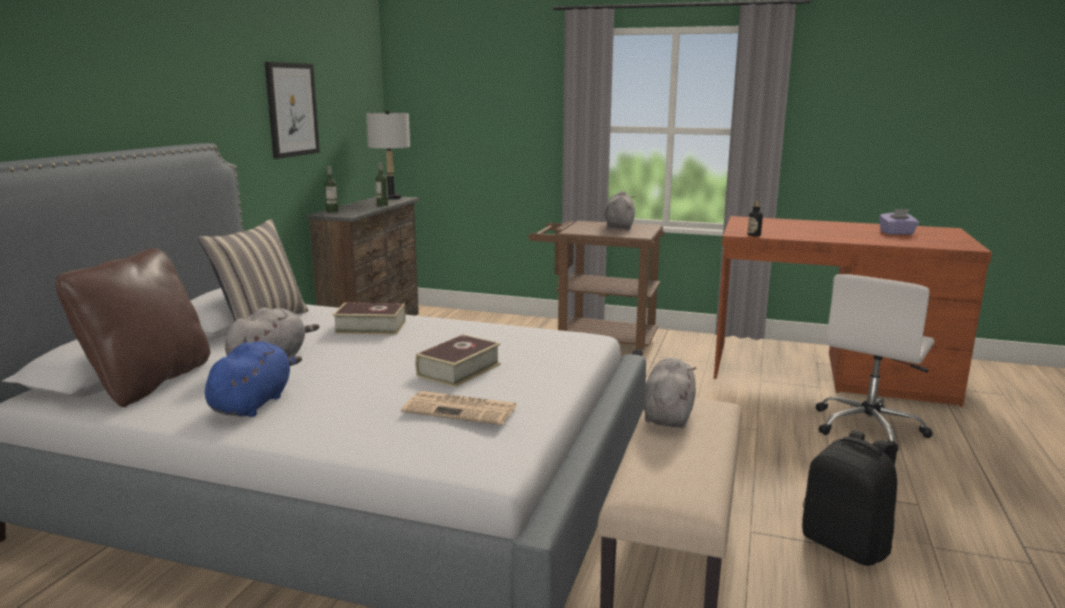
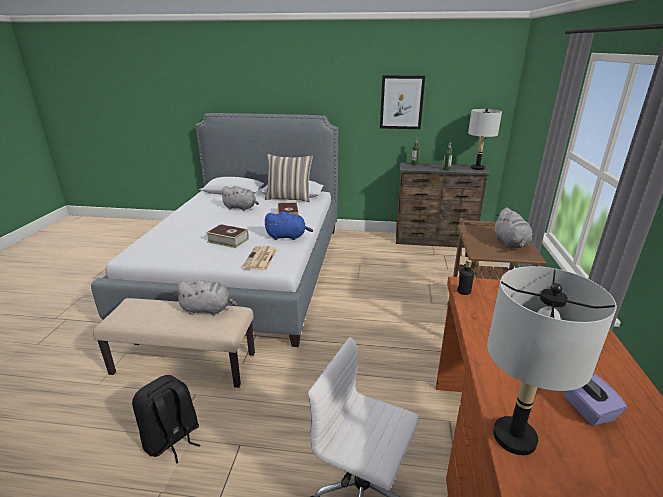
camera: 80 degrees right, 10 degrees up
brown pillow [55,248,210,407] -> none
blue plush toy [205,341,302,417] -> blue plush toy moved to [264,212,313,240]
newspaper [401,391,517,425] -> newspaper moved to [242,246,277,270]
grey plush toy [605,191,635,230] -> grey plush toy turned 90 degrees clockwise [495,207,532,248]
none -> grey table lamp [487,266,617,455]

